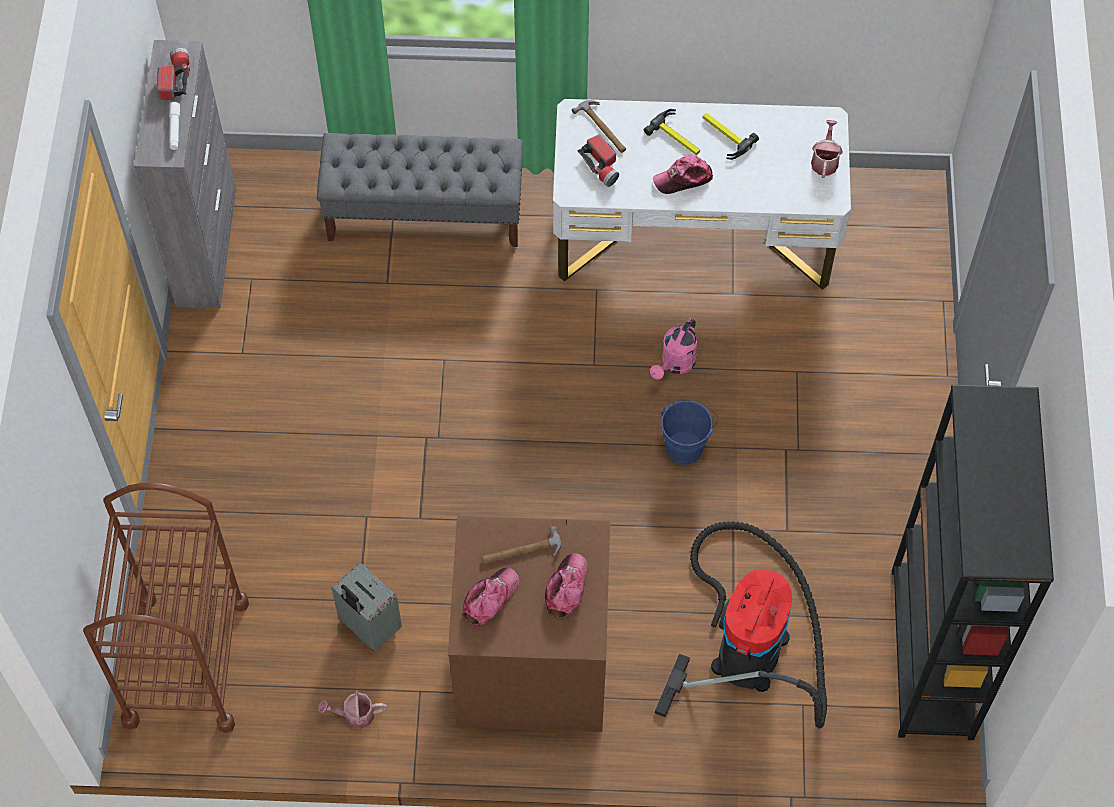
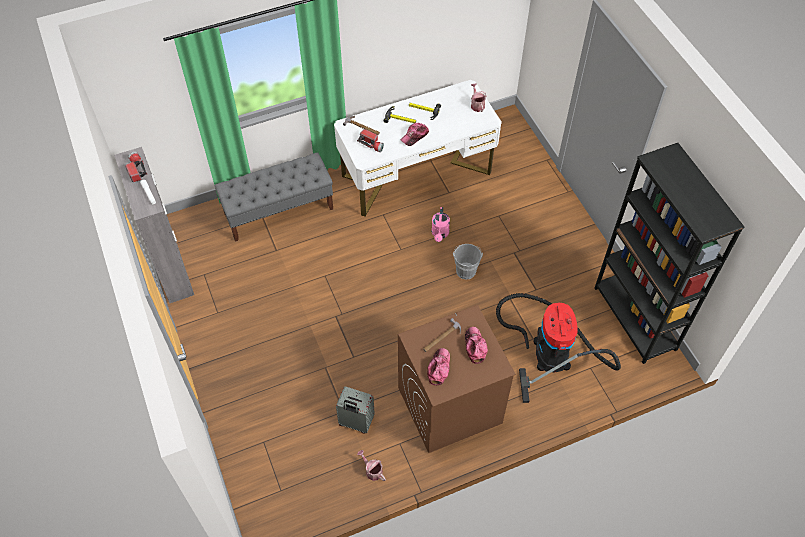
camera: 25 degrees left, 5 degrees down
brown cart [83,483,249,733] -> none
watering can [318,690,387,729] -> watering can turned 75 degrees clockwise [357,450,386,481]
blue bucket [661,400,718,465] -> grey bucket [453,244,483,279]

